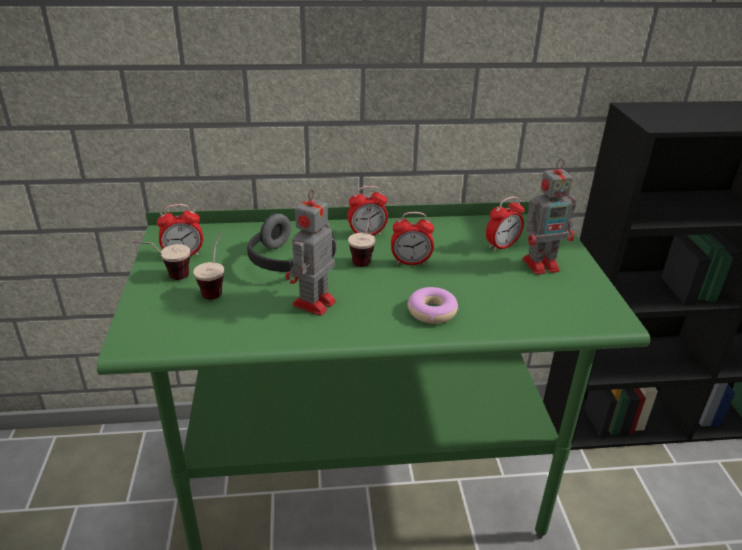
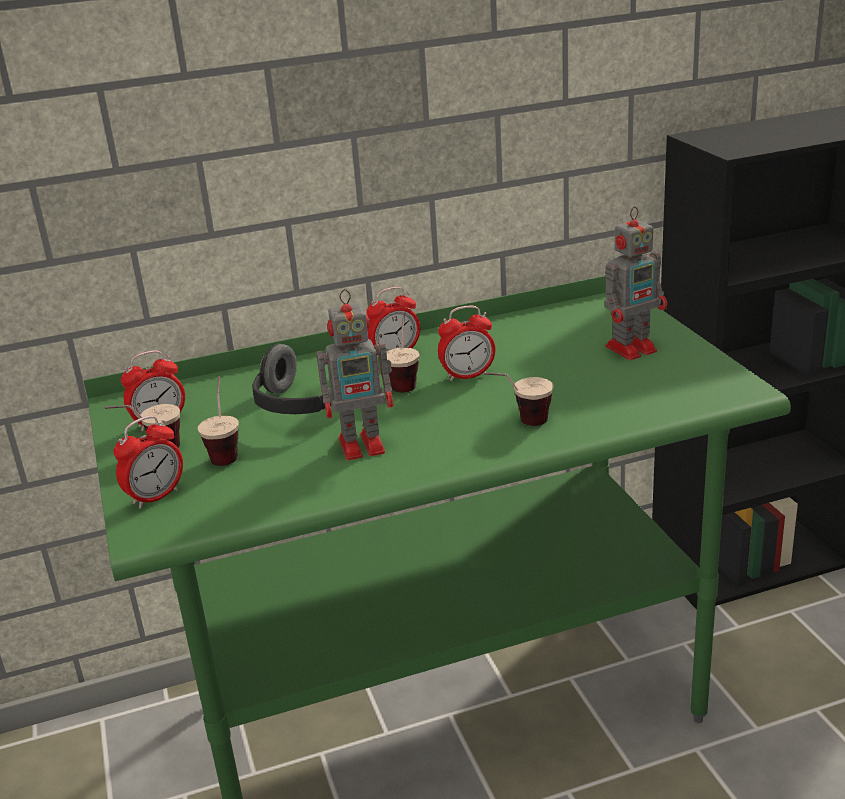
camera: 10 degrees left, 5 degrees down
toy robot [285,189,336,316] -> toy robot turned 120 degrees counterclockwise [316,289,394,460]
donut [407,287,458,324] -> cup [483,372,554,426]
alarm clock [486,196,524,252] -> alarm clock moved to [113,416,183,509]

